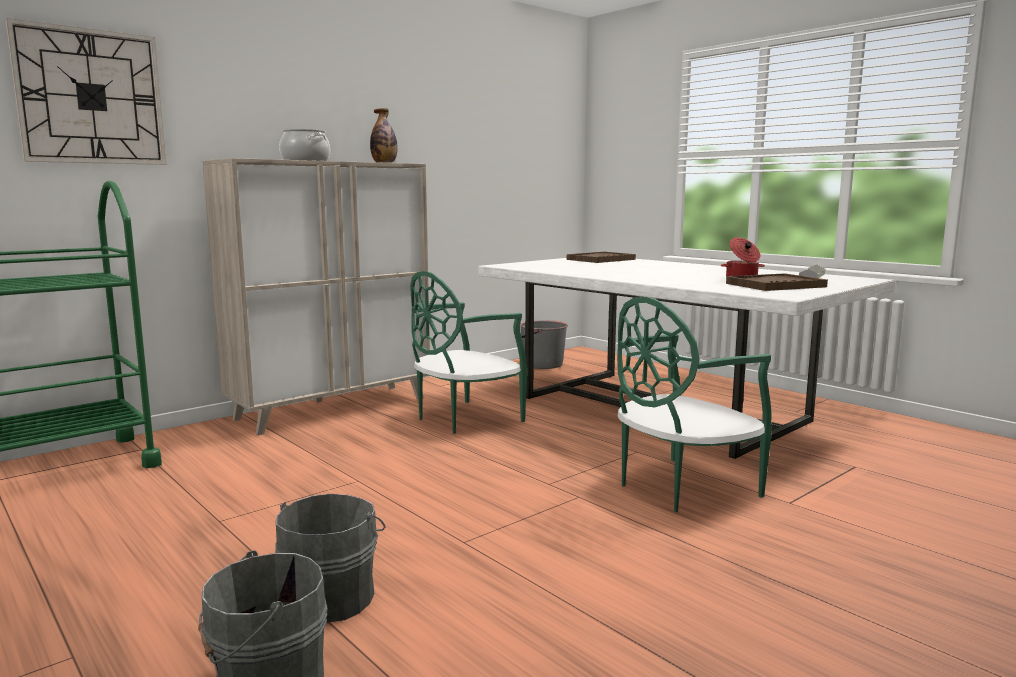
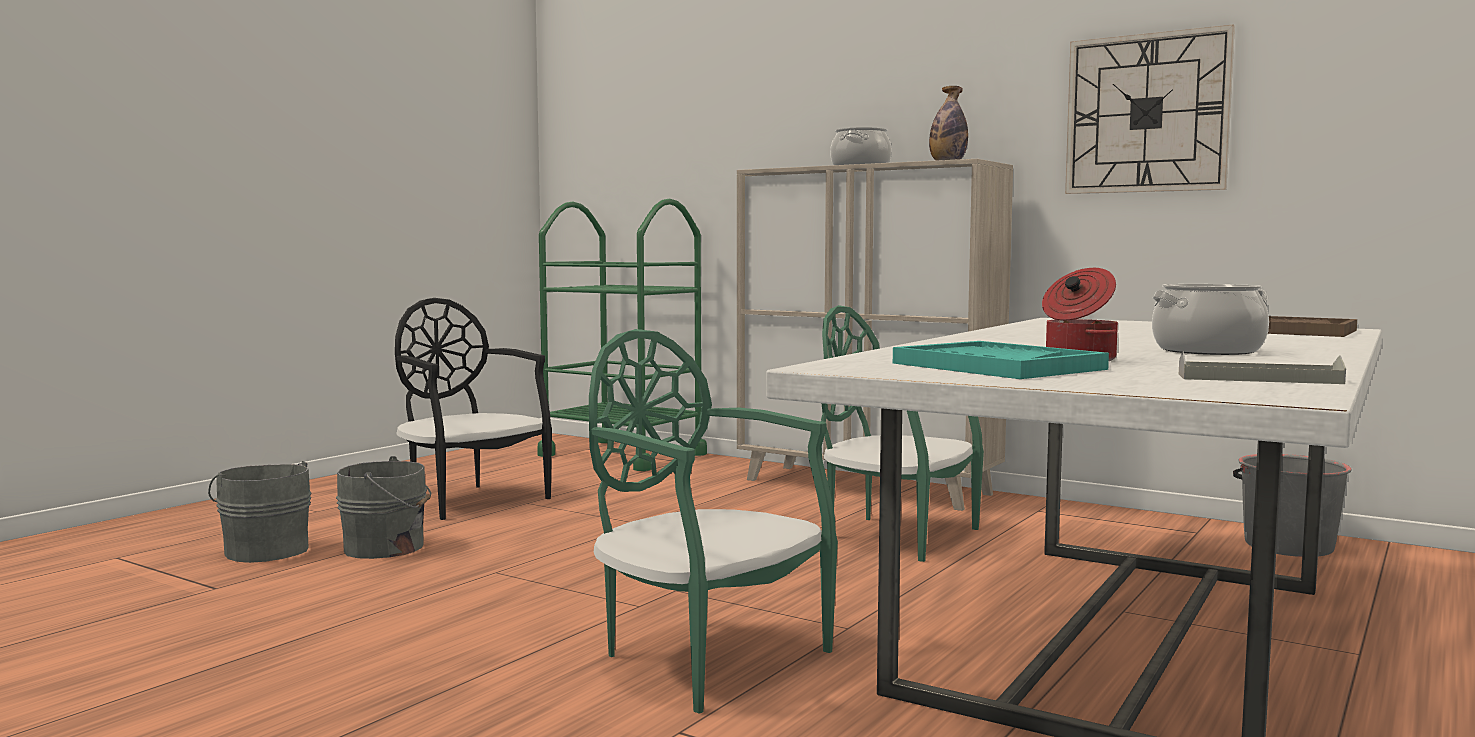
camera: 75 degrees right, 5 degrees down
wall clock [5,18,166,165] -> wall clock moved to [1065,24,1235,194]
brown tray [726,273,828,291] -> turquoise tray [893,341,1109,379]
none -> black chair [395,298,552,520]
none -> cooking pot [1152,284,1269,355]

